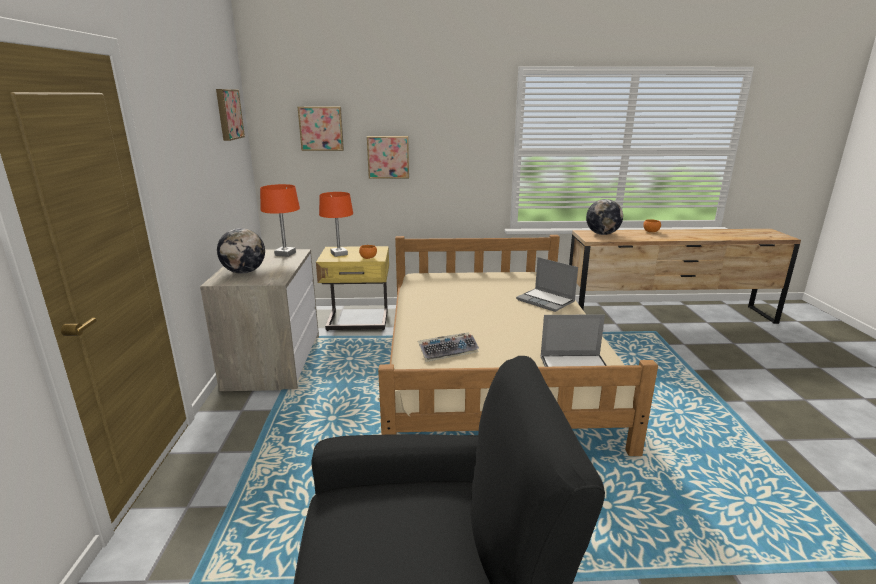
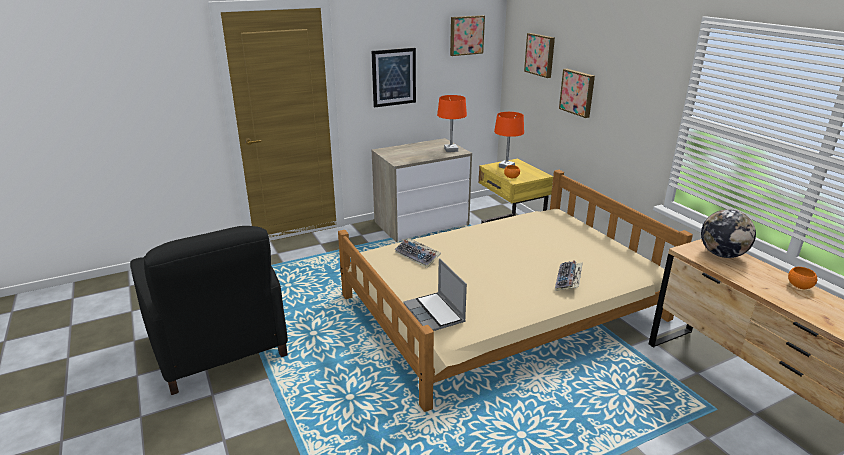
camera: 65 degrees right, 5 degrees up
globe [217,228,265,274] -> none
laptop [516,257,578,312] -> keyboard [555,260,583,291]
none -> picture [372,48,416,107]

